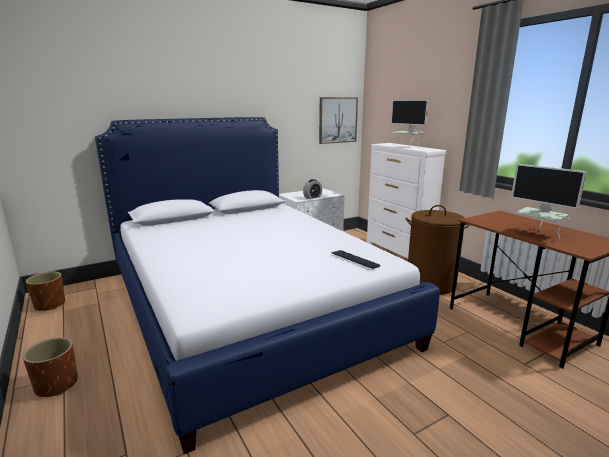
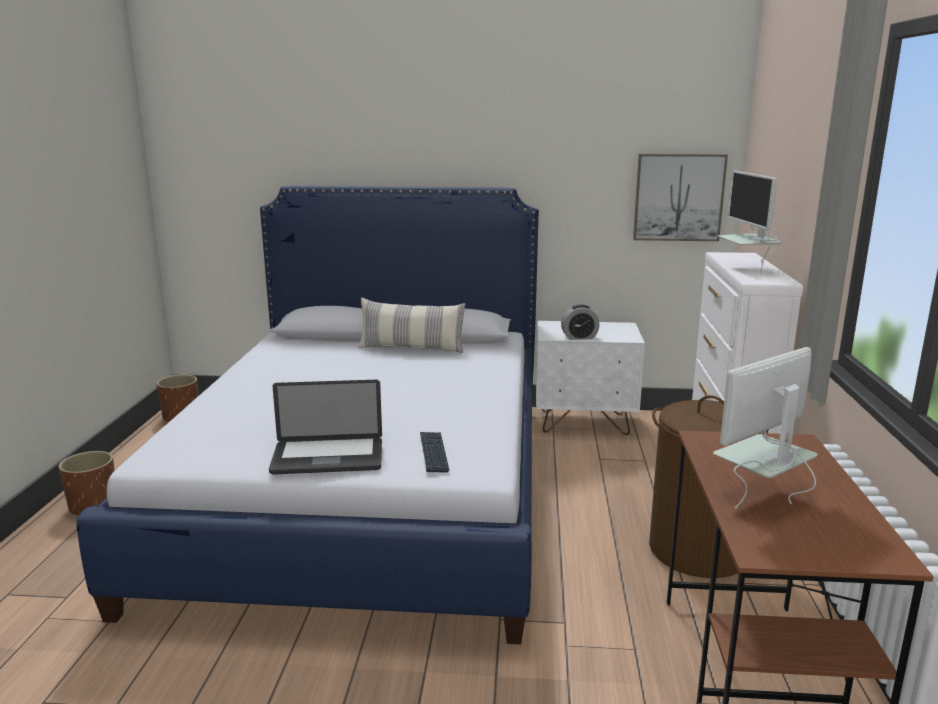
camera: 35 degrees right, 0 degrees up
monitor [511,164,587,239] -> monitor turned 60 degrees clockwise [713,347,818,508]
none -> laptop [269,380,382,475]
none -> pillow [358,298,466,353]

